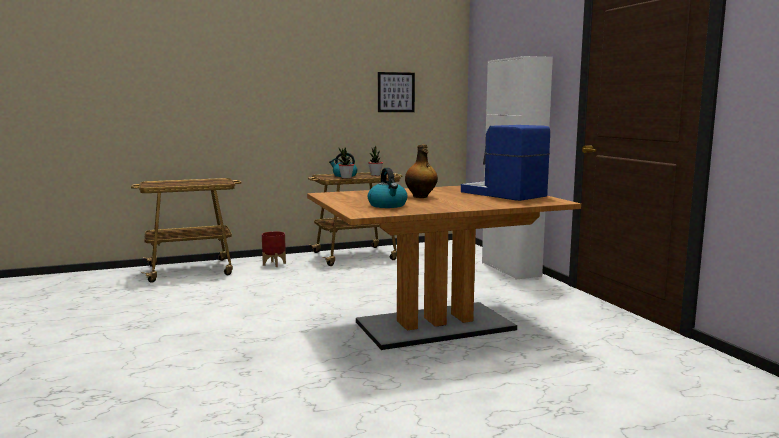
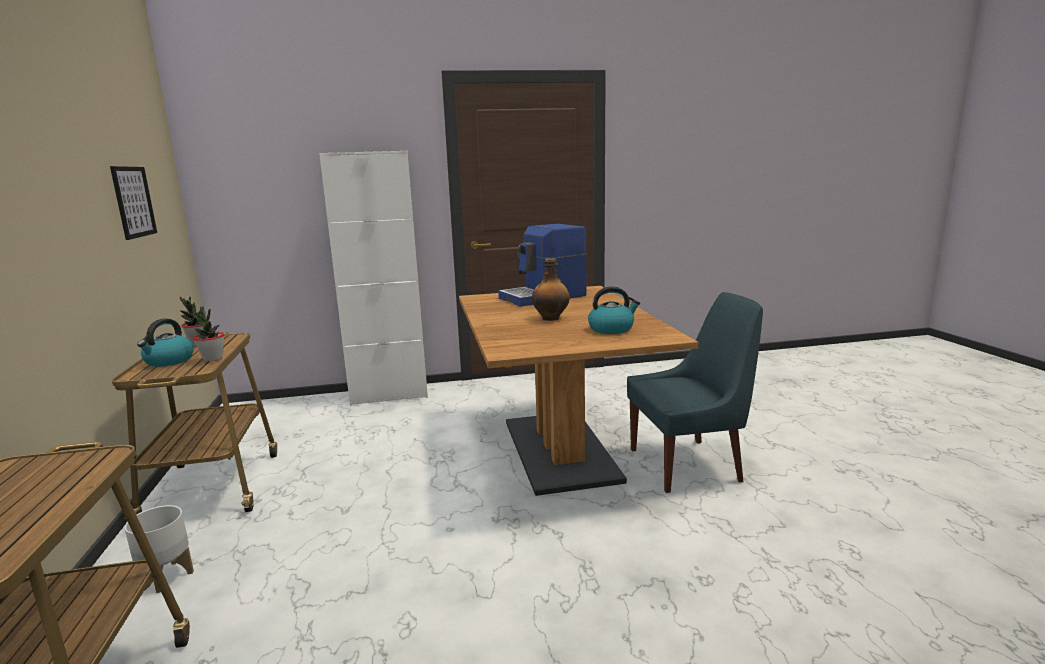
camera: 80 degrees left, 5 degrees up
red planter [262,231,286,267] -> white planter [124,505,194,593]
none -> blue chair [627,292,763,493]

